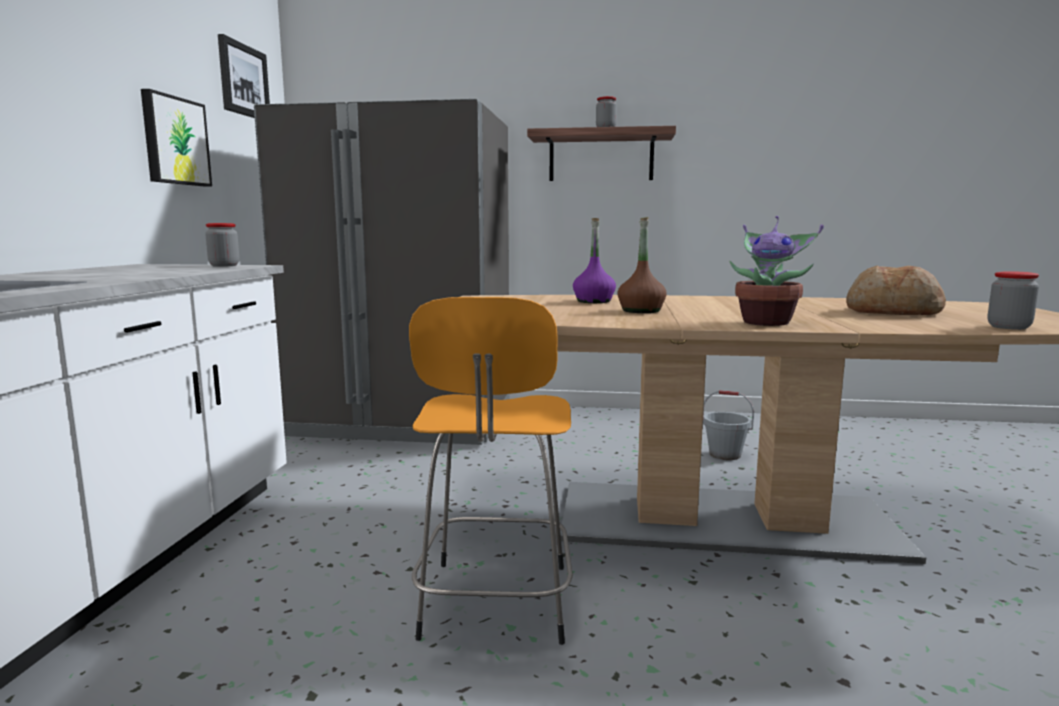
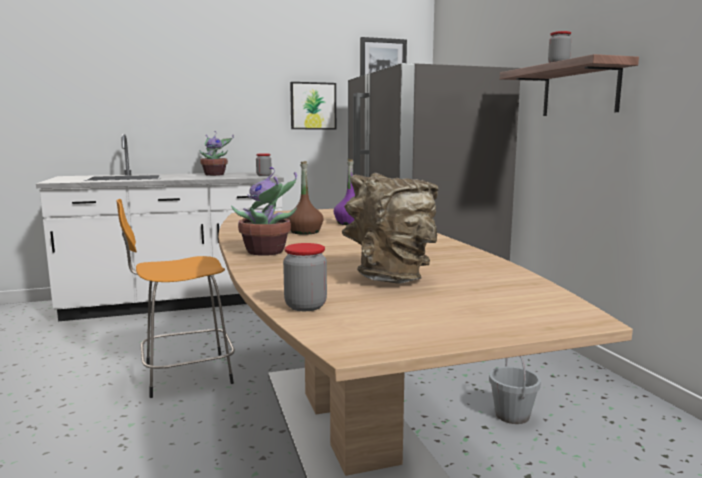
camera: 65 degrees right, 0 degrees up
bread [846,266,946,315] -> brown vase [342,173,439,284]
none -> potted plant [199,131,234,176]

